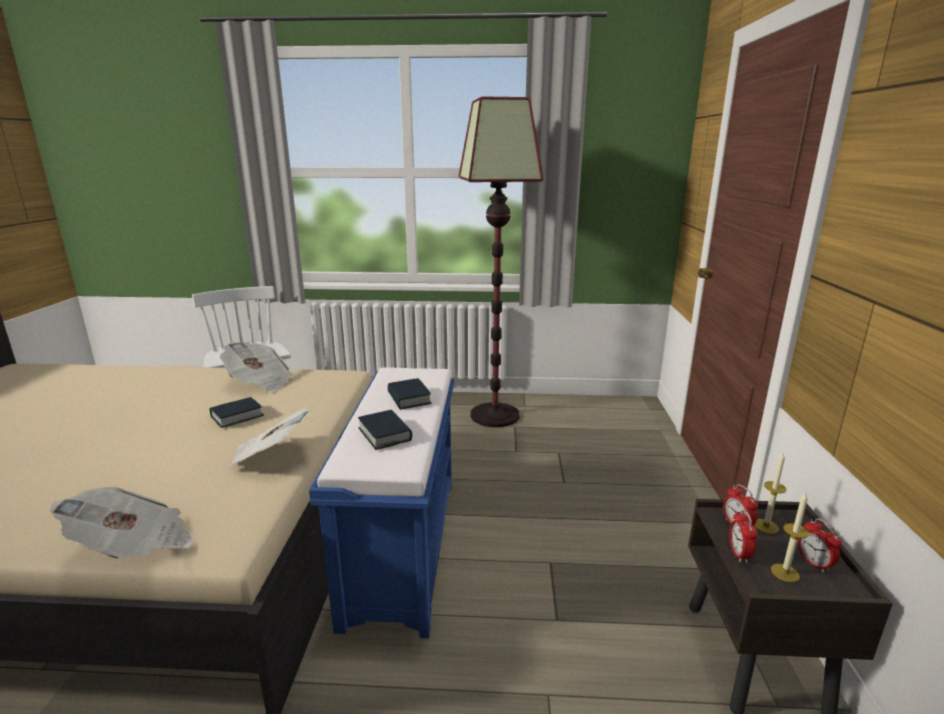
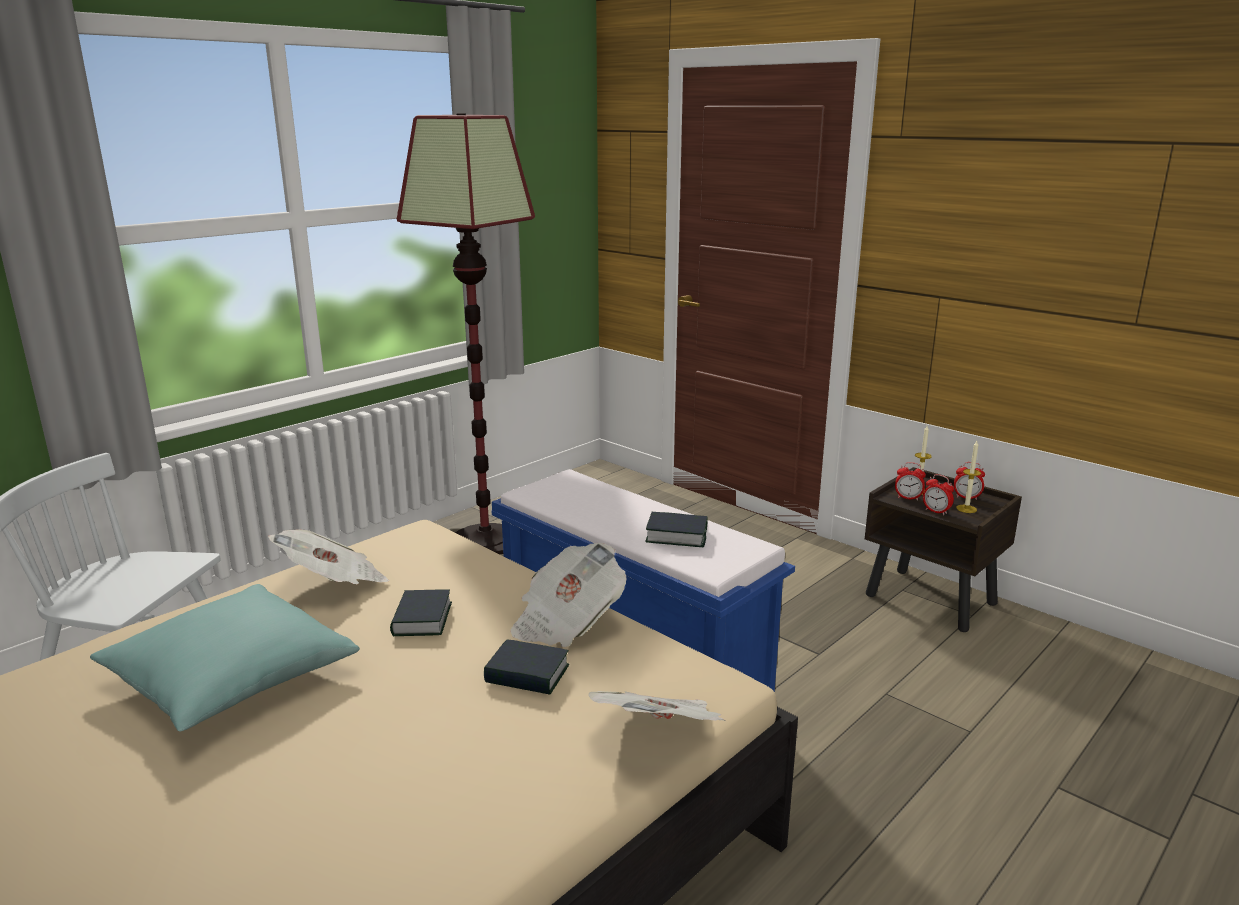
camera: 50 degrees left, 0 degrees up
book [387,378,432,410] -> book moved to [484,639,569,695]
none -> turquoise pillow [90,584,360,732]

